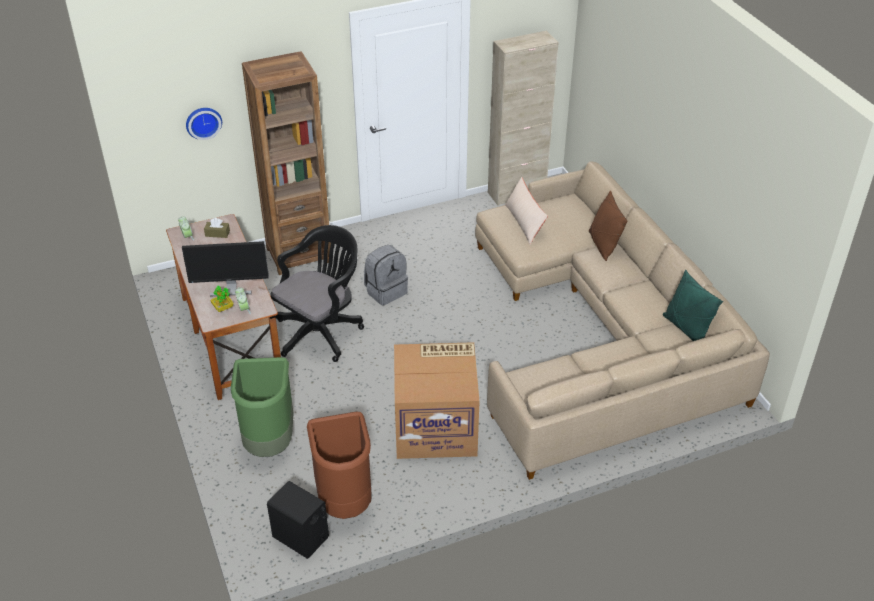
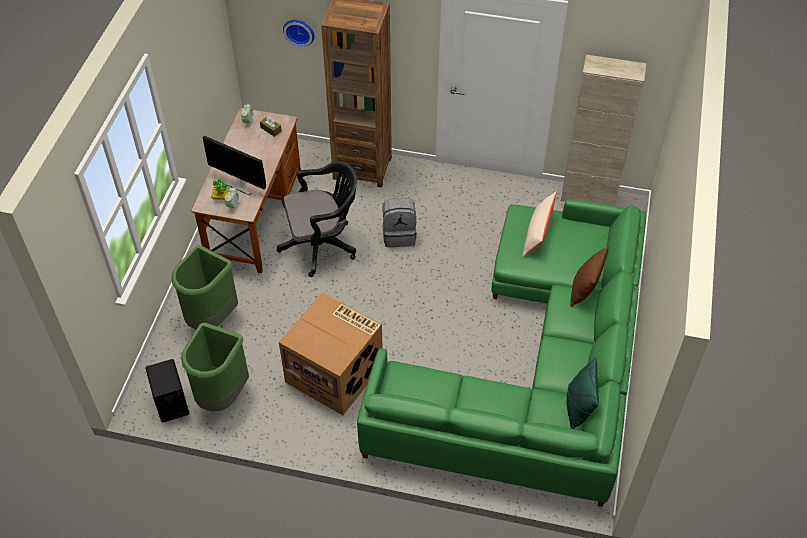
camera: 35 degrees right, 10 degrees up
brown trash can [307,412,372,519] -> green trash can [181,323,249,411]
beige sofa [475,161,770,480] -> green sofa [357,199,646,507]

